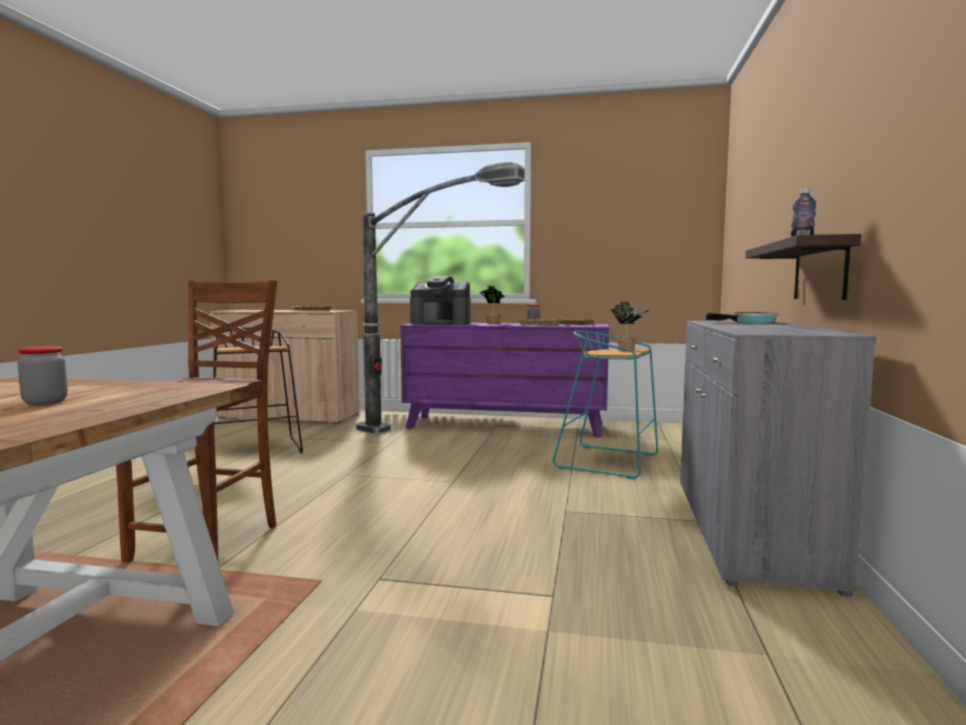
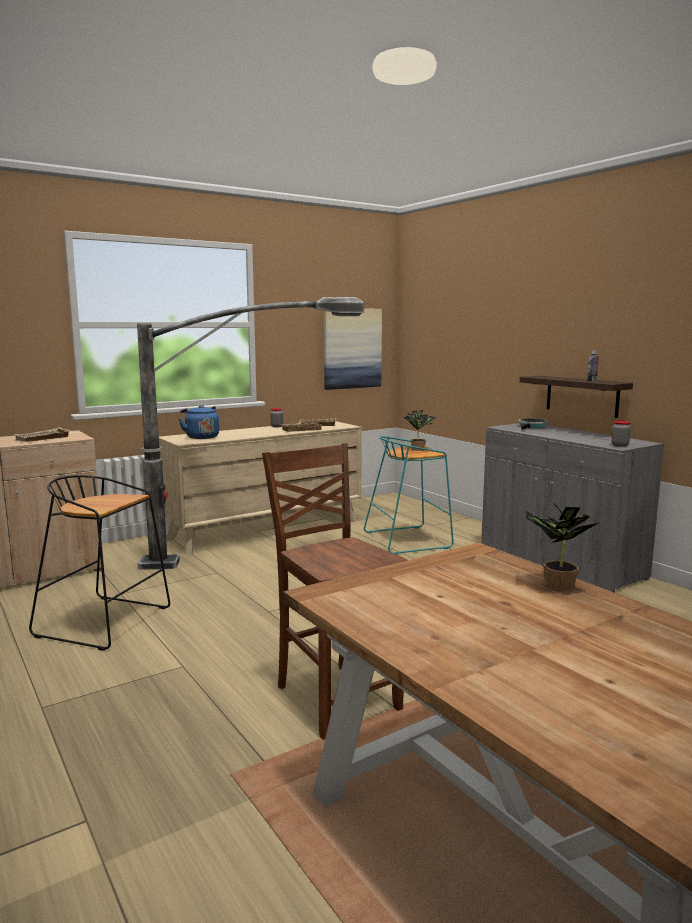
camera: 45 degrees left, 5 degrees up
jar [17,346,68,405] -> jar moved to [611,421,631,447]
purple dresser [400,323,609,438] -> beige dresser [159,421,362,555]
coffee machine [410,276,471,325] -> blue kettle [179,405,219,439]
potted plant [480,286,505,324] -> potted plant moved to [526,504,600,592]
none -> picture [324,308,382,390]

